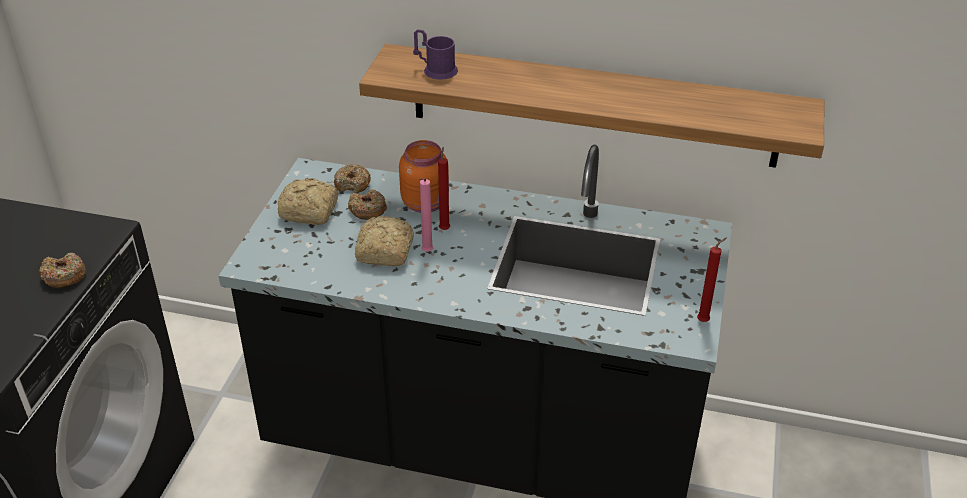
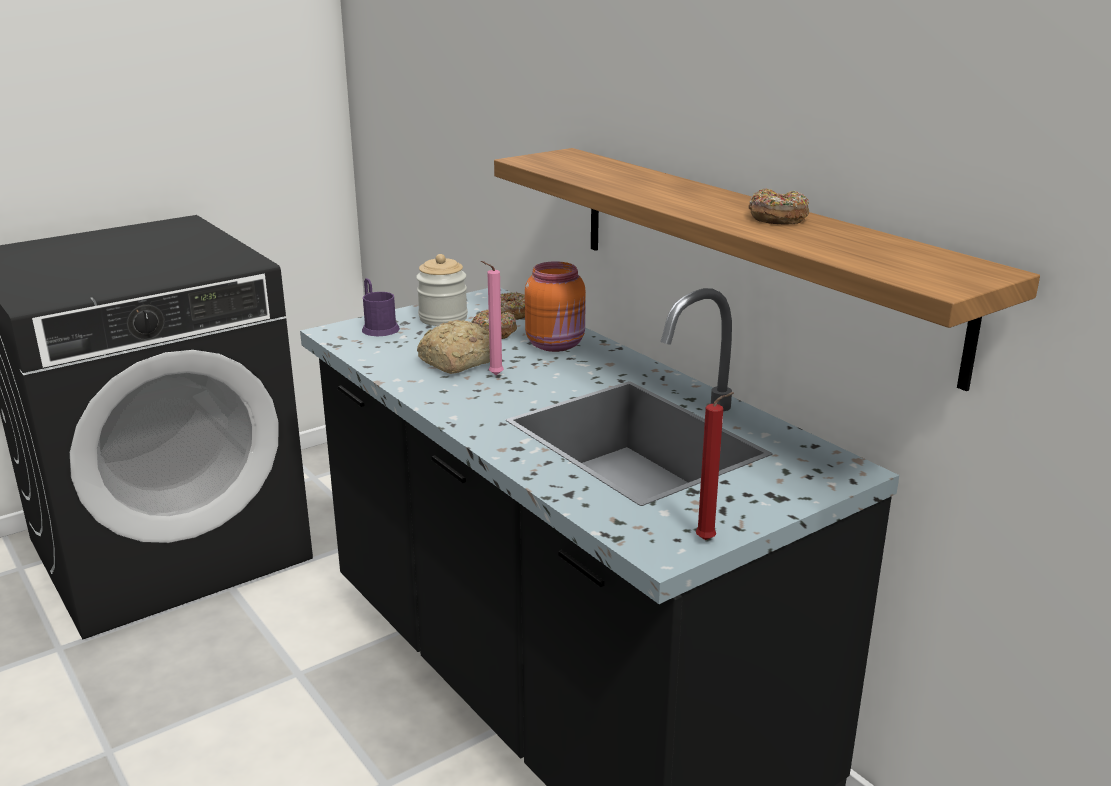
camera: 40 degrees right, 15 degrees down
donut [39,253,86,288] -> donut moved to [748,189,809,225]
bread [278,178,338,225] -> jar [416,254,468,326]
purple mug [413,29,458,80] -> purple mug moved to [362,278,400,336]
red candle [438,147,450,230] -> none

